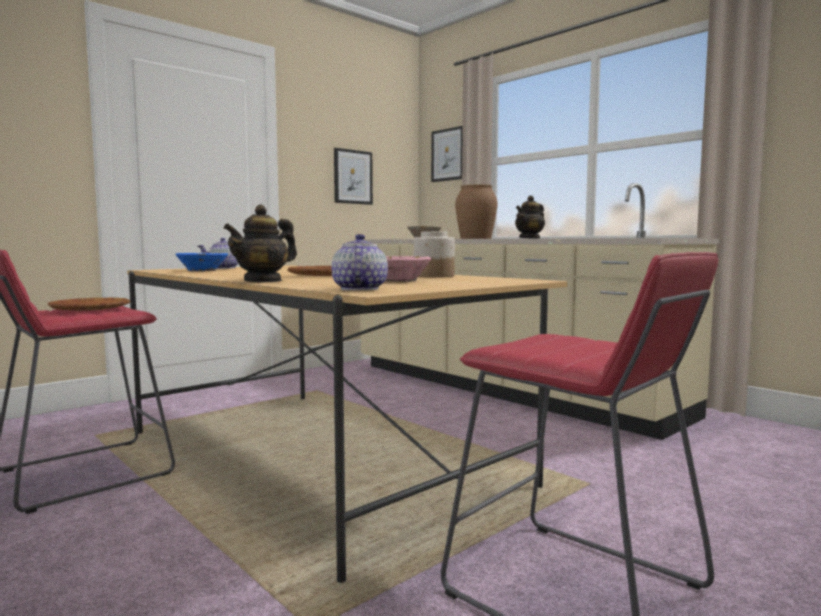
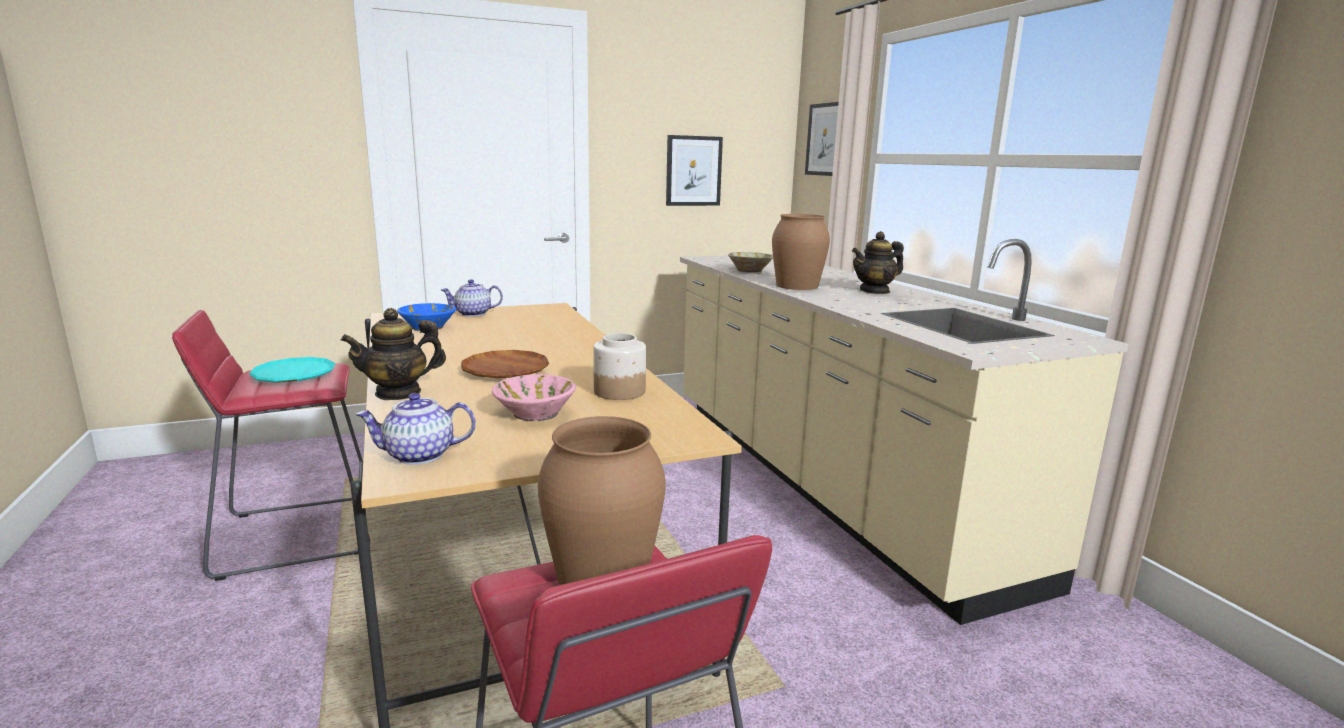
camera: 20 degrees right, 10 degrees up
brown plate [48,298,131,311] -> turquoise plate [249,357,335,383]
teapot [332,234,388,291] -> teapot turned 120 degrees counterclockwise [355,393,476,465]
none -> brown vase [538,416,666,585]

